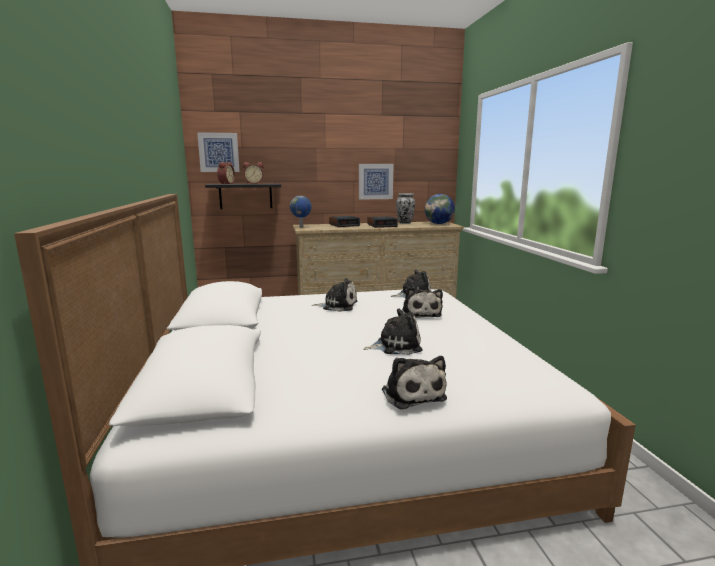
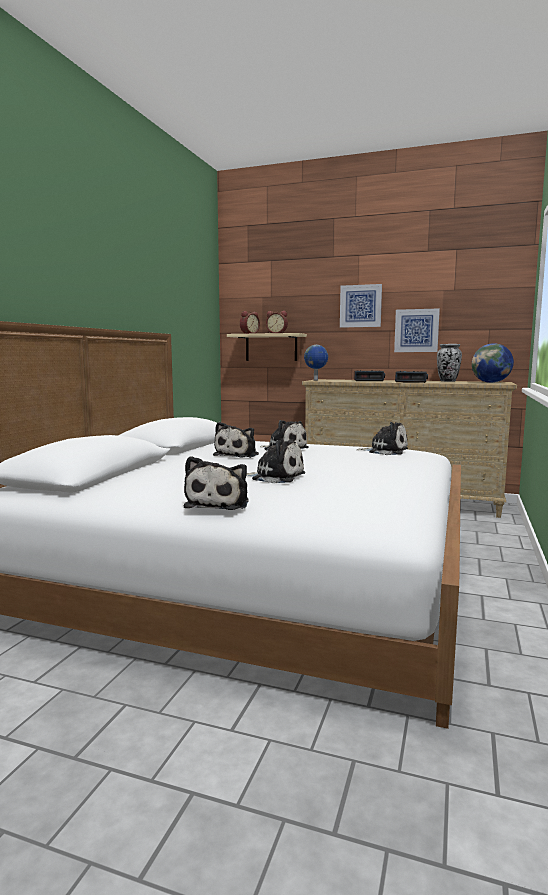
camera: 30 degrees right, 5 degrees down
picture [197,132,240,172] -> picture moved to [340,284,382,328]
black shelf [205,184,281,209] -> beige shelf [227,333,307,361]
plush toy [402,287,443,318] -> plush toy moved to [213,422,259,458]

